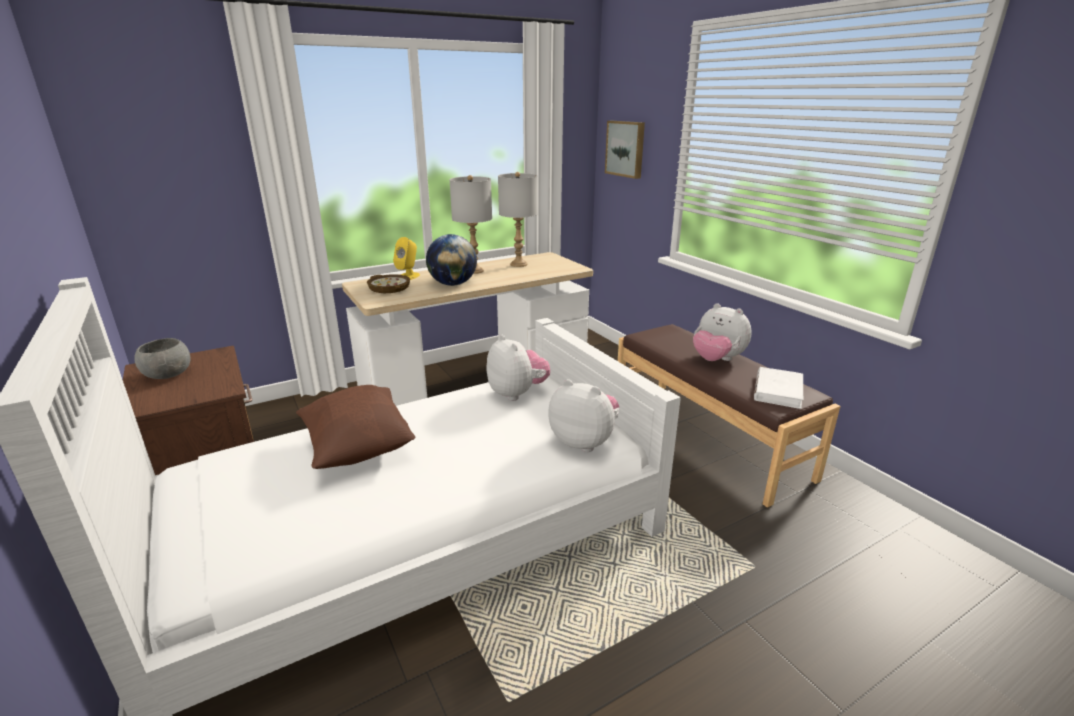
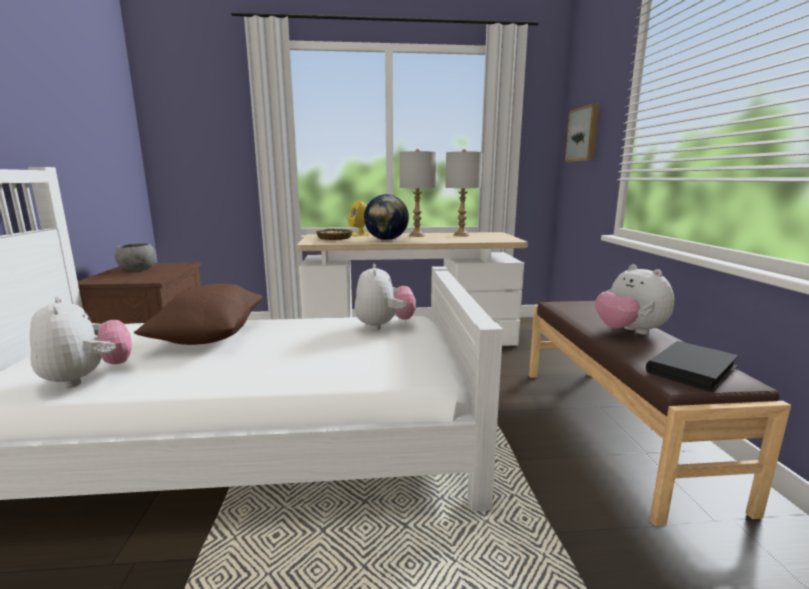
camera: 25 degrees right, 10 degrees down
plush toy [548,379,619,452] -> plush toy moved to [30,296,132,388]
white book [754,367,803,409] -> black book [646,341,738,392]

